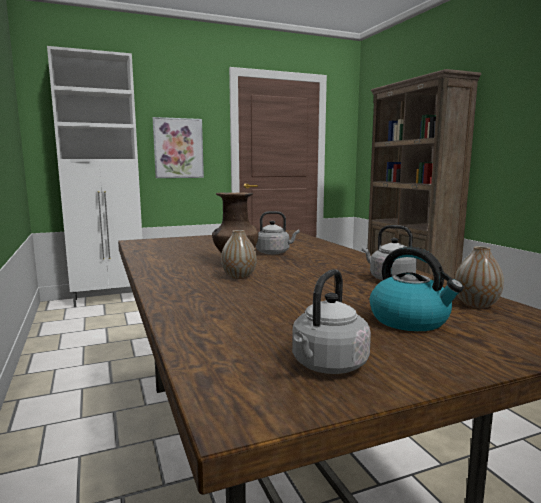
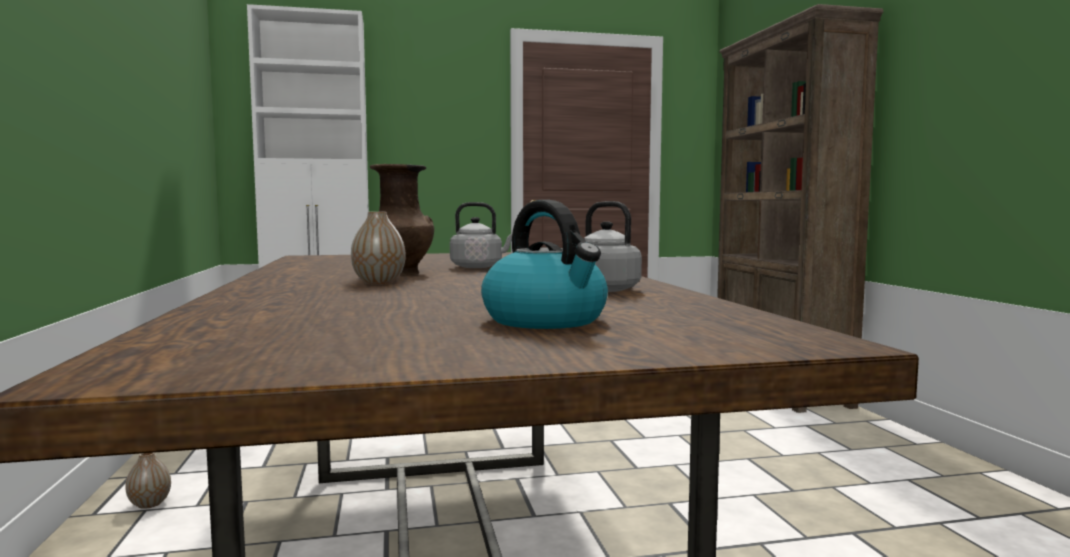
camera: 10 degrees right, 5 degrees down
picture [153,117,204,178] -> none
grey kettle [292,269,371,374] -> none
vase [455,246,504,308] -> vase moved to [125,453,171,509]

